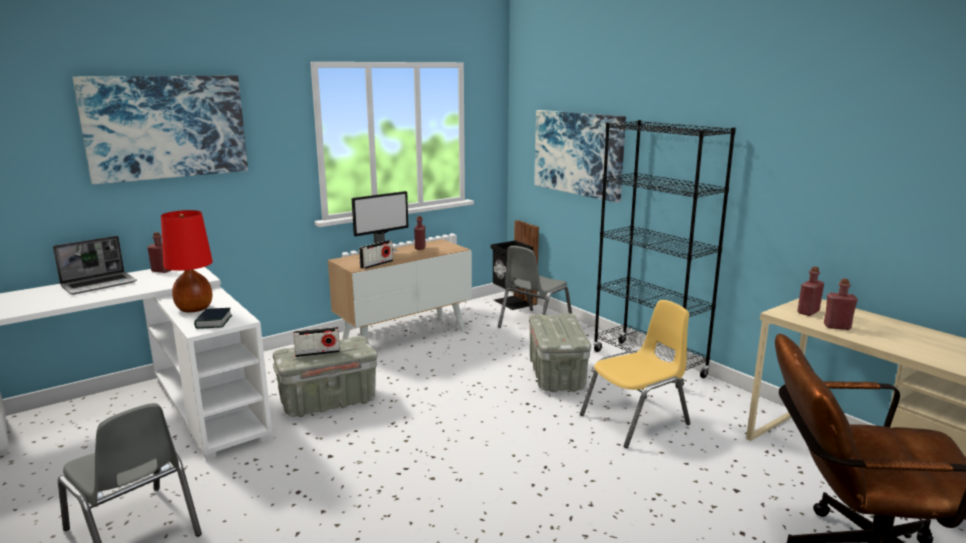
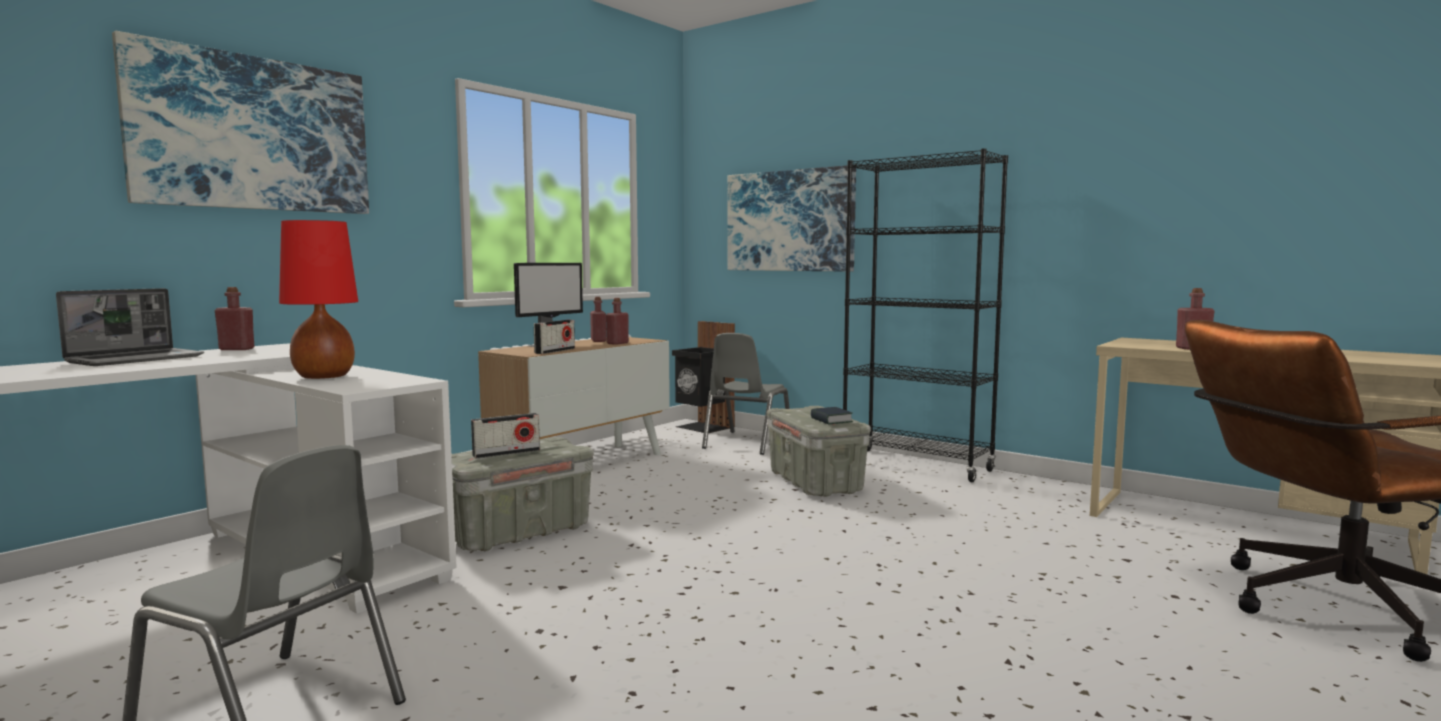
camera: 15 degrees left, 10 degrees down
book [194,308,232,329] -> book moved to [811,407,853,425]
yellow chair [580,300,691,448] -> none
red bottle [797,266,824,316] -> red bottle moved to [606,298,629,345]

